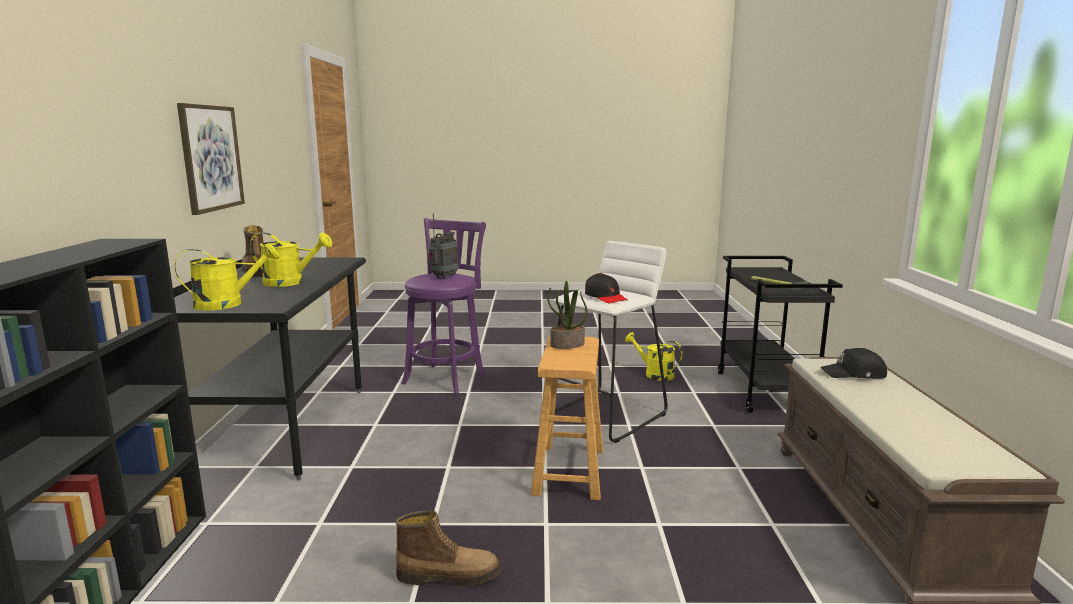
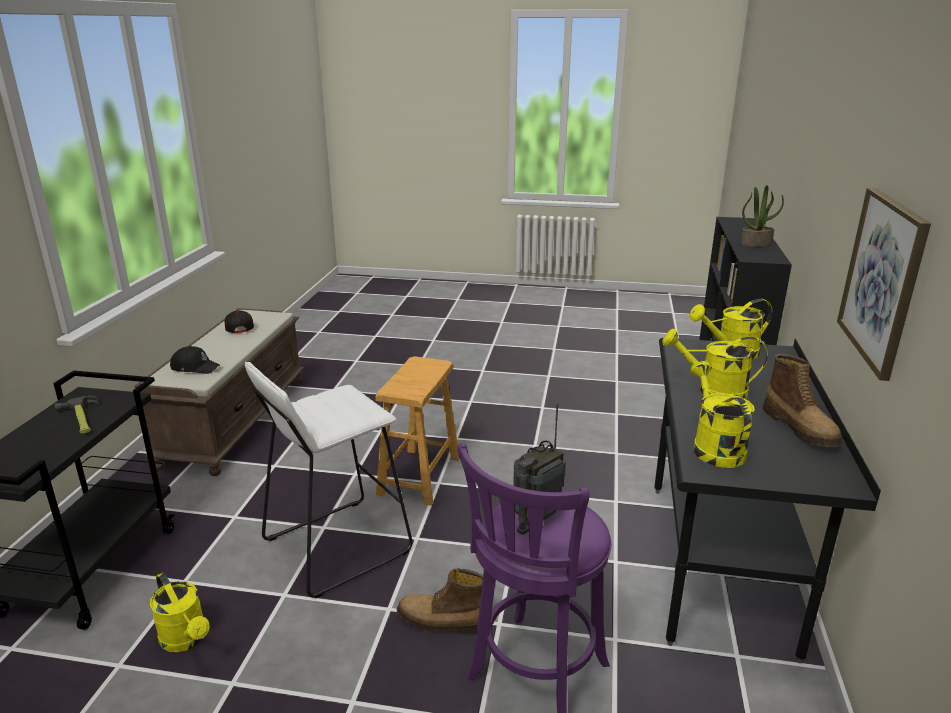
camera: 170 degrees left, 10 degrees up
boot [396,510,501,586] -> boot moved to [397,568,483,633]
potted plant [547,281,588,349] -> potted plant moved to [740,185,784,247]
black cap [585,273,628,303] -> black cap moved to [225,311,254,333]
none -> yellow watering can [690,361,755,468]

